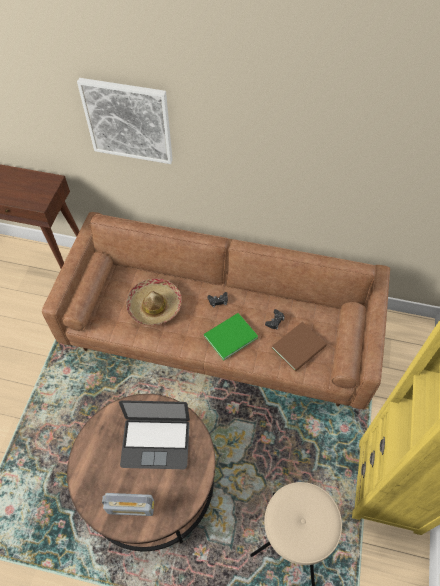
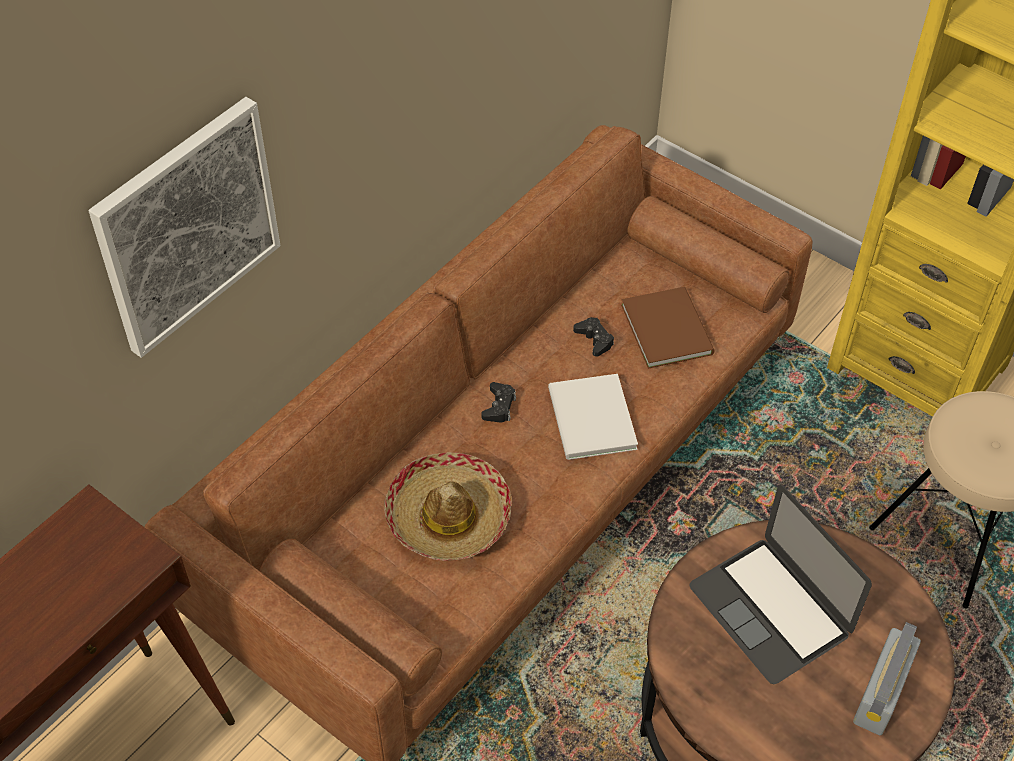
camera: 65 degrees left, 5 degrees down
laptop [119,400,190,469] -> laptop turned 120 degrees clockwise [689,485,872,684]
green book [204,313,258,361] -> white book [548,374,638,460]

